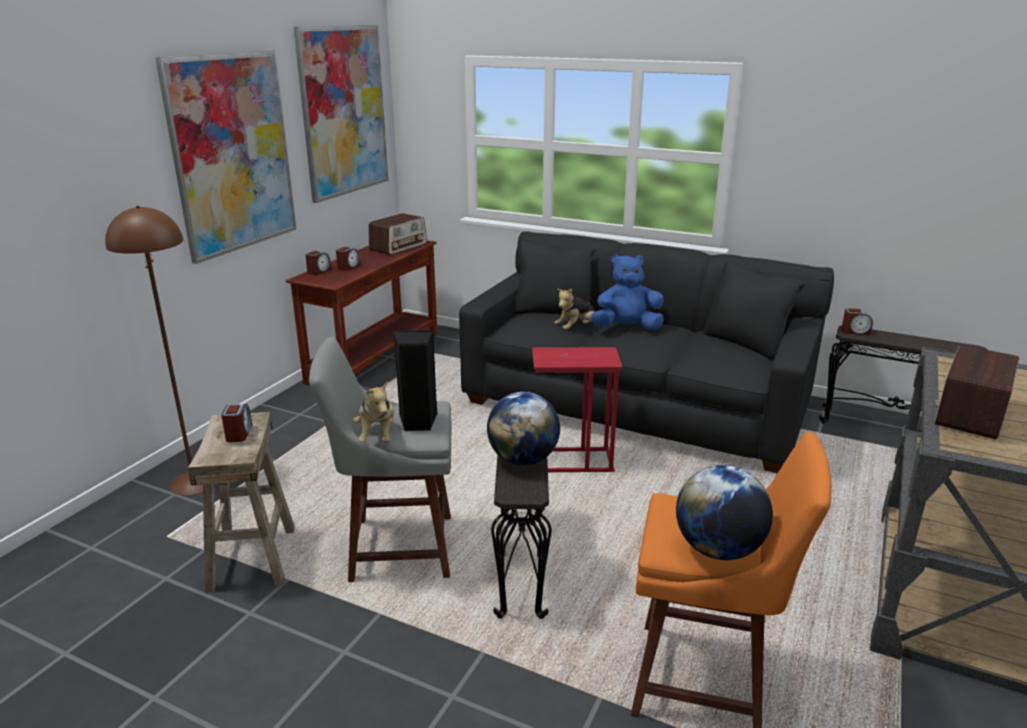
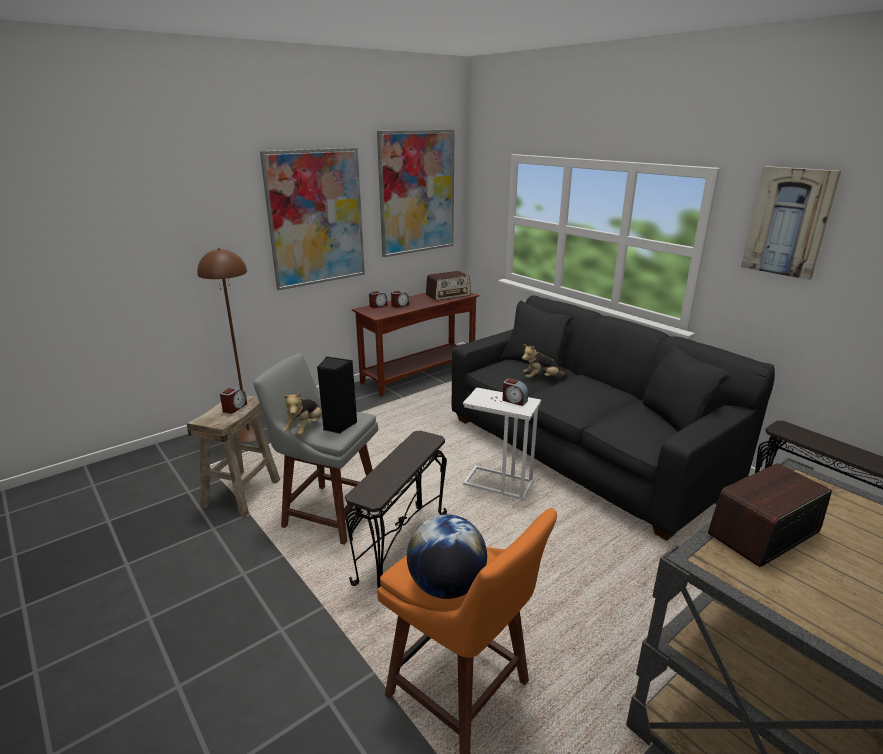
camera: 25 degrees right, 0 degrees up
globe [487,392,560,465] -> none
red side table [532,347,622,472] -> white side table [463,388,541,500]
blue plush toy [591,254,664,330] -> none
alarm clock [841,308,873,335] -> alarm clock moved to [503,379,528,406]
none -> picture [741,166,841,280]

